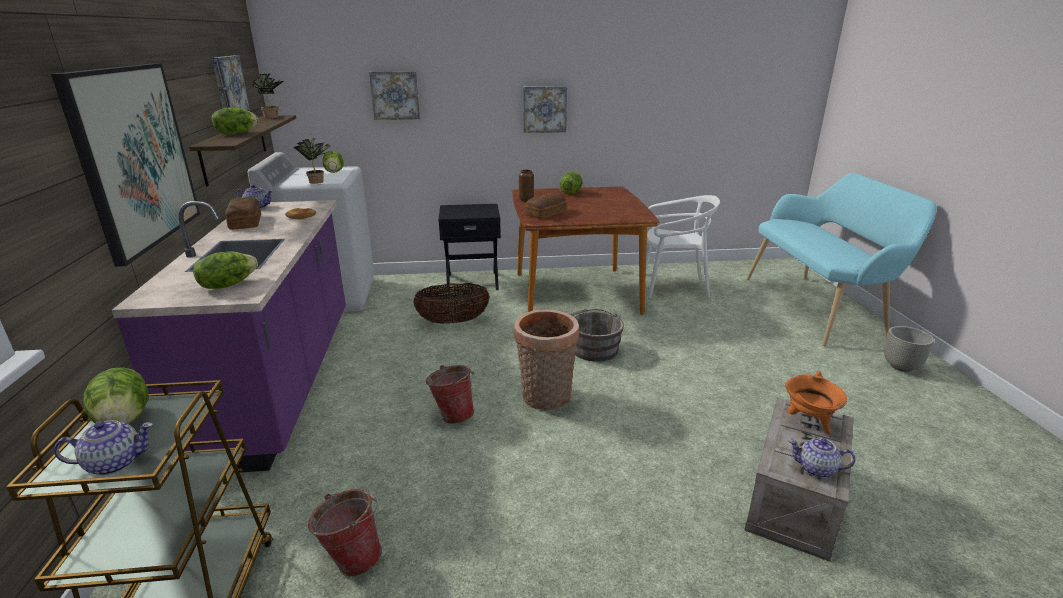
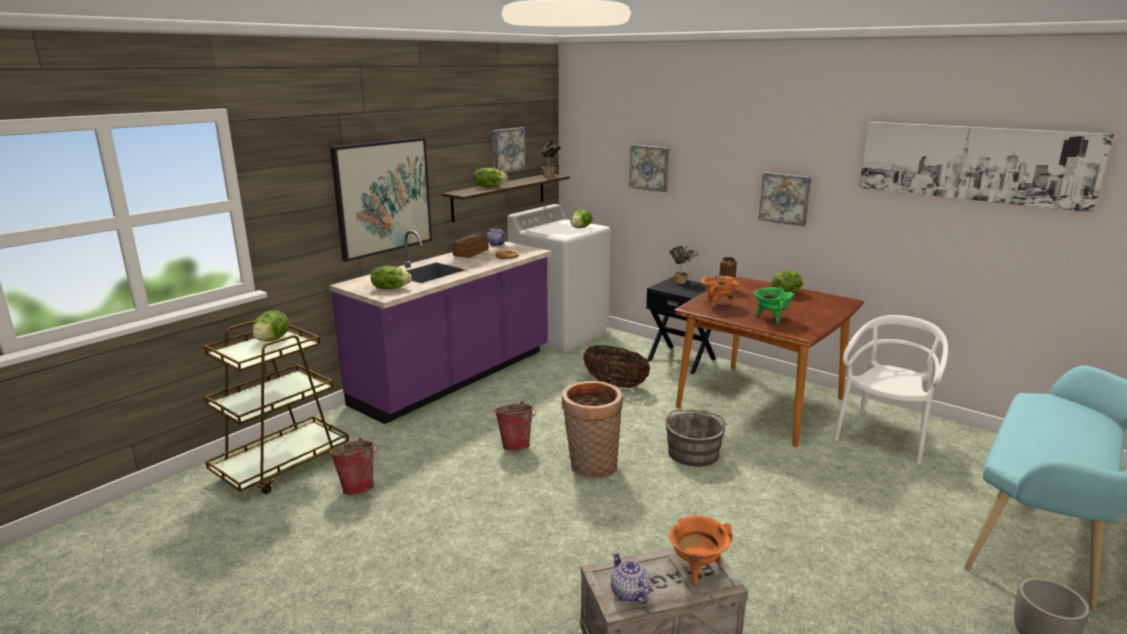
camera: 45 degrees right, 5 degrees down
teapot [54,420,153,475] -> none
potted plant [294,138,331,184] -> potted plant moved to [669,246,698,284]
bread [525,193,566,219] -> orange cooking pot [701,276,739,309]
white chair [646,195,720,298] -> white chair turned 105 degrees counterclockwise [833,315,948,465]
none -> green cooking pot [754,287,795,325]
none -> picture [859,122,1114,213]

